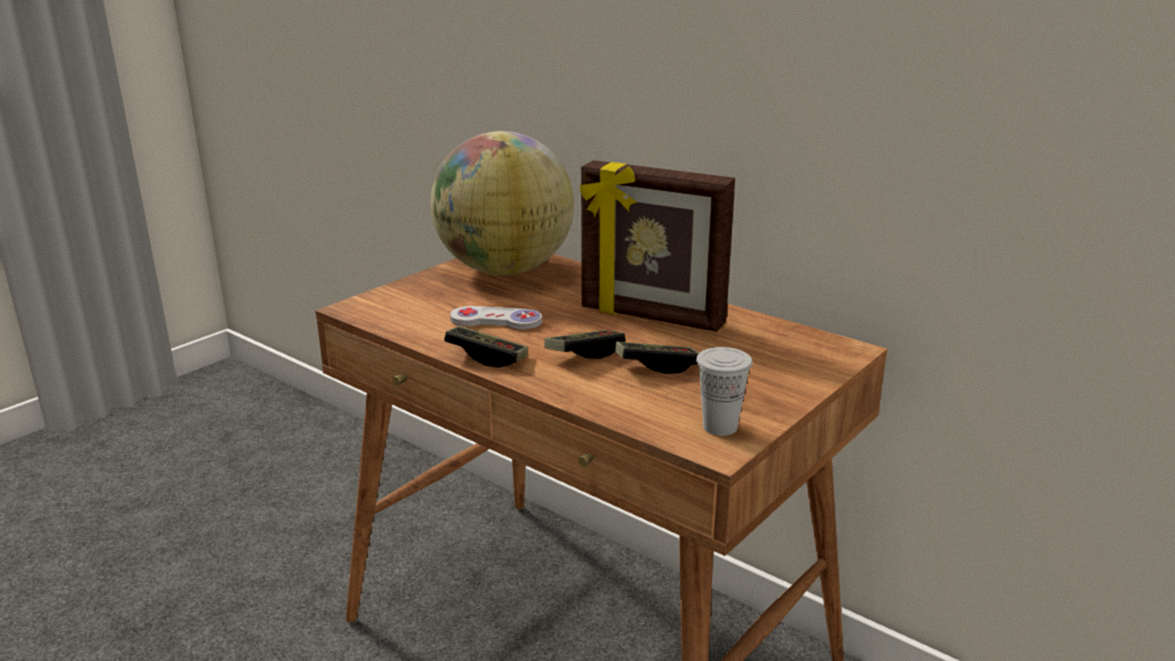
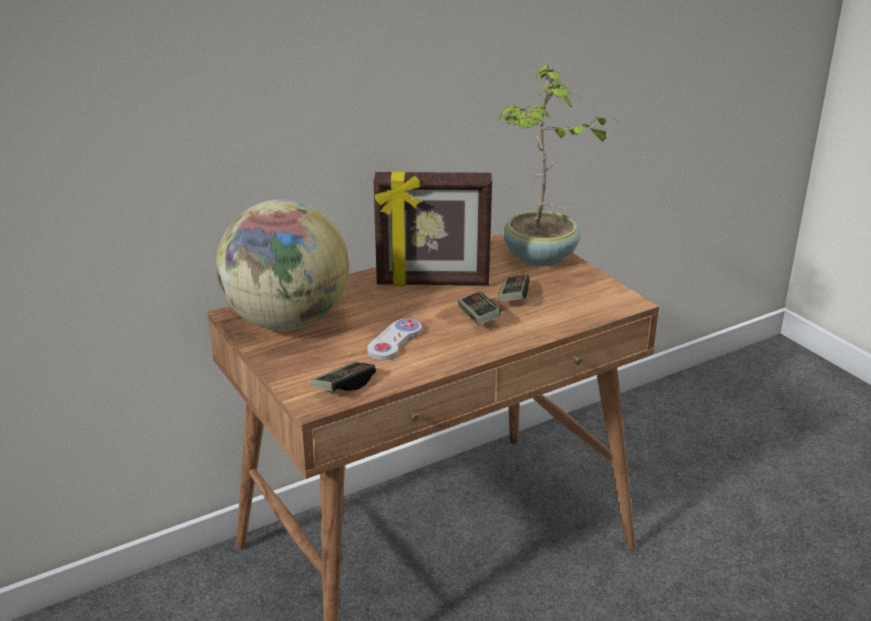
camera: 70 degrees left, 5 degrees up
game controller [444,326,528,368] -> game controller moved to [311,362,376,391]
picture frame [580,160,735,332] -> picture frame turned 45 degrees clockwise [374,172,492,286]
white cup [696,347,753,436] -> none
none -> potted plant [497,65,618,266]

